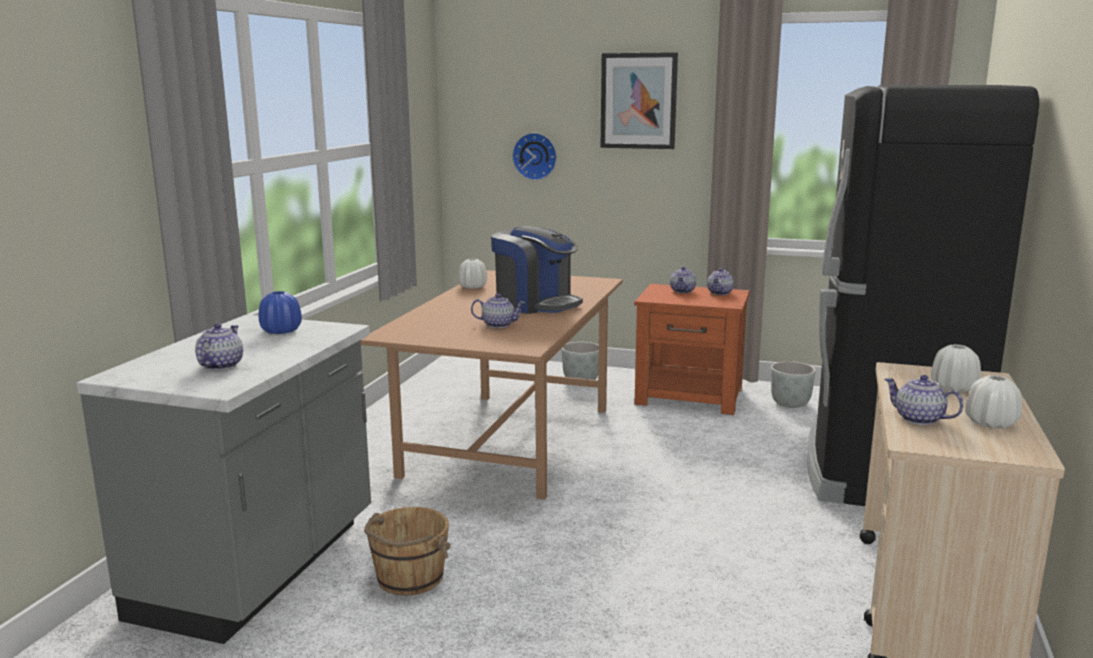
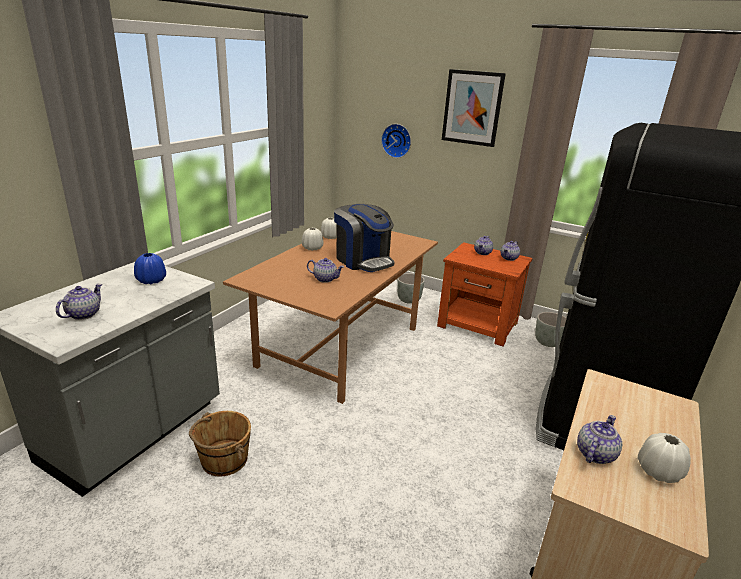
camera: 10 degrees right, 10 degrees up
teapot [885,375,964,425] -> teapot turned 75 degrees clockwise [577,415,622,464]
white vase [931,344,981,392] -> white vase moved to [302,228,323,251]

